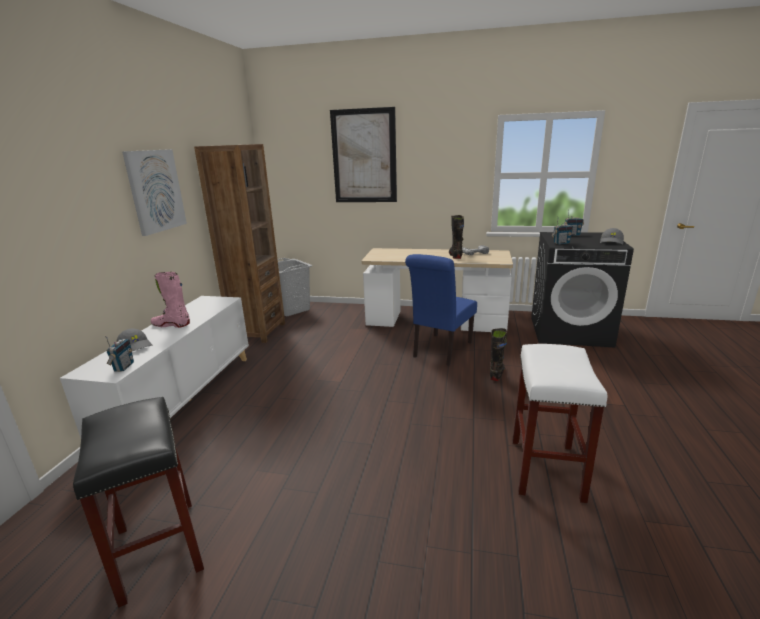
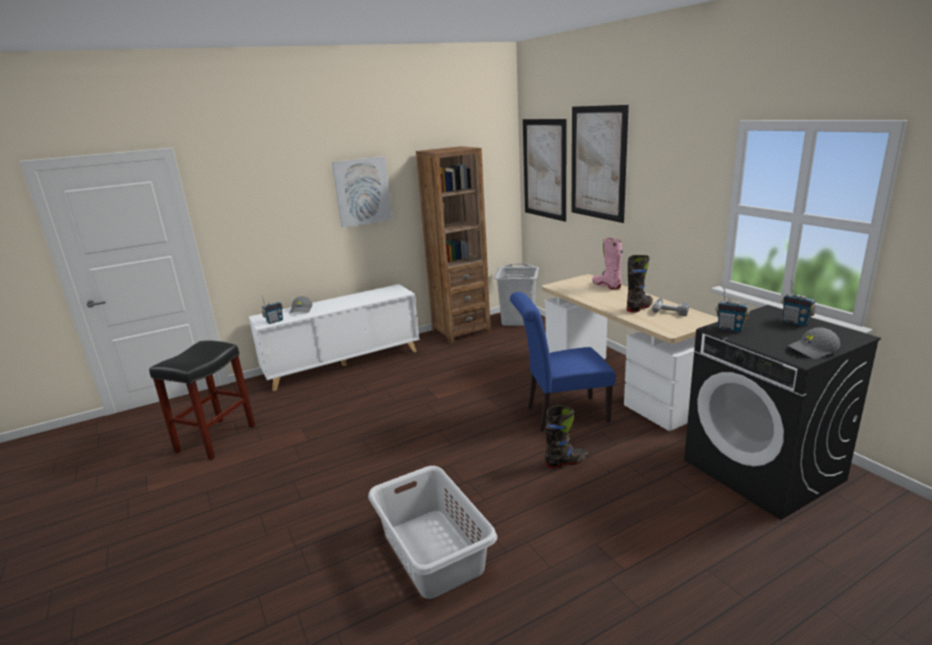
camera: 50 degrees right, 0 degrees up
pink boot [151,272,190,328] -> pink boot moved to [592,238,623,289]
white stool [512,344,607,503] -> grey laundry basket [368,466,497,599]
none -> picture [523,119,566,222]

